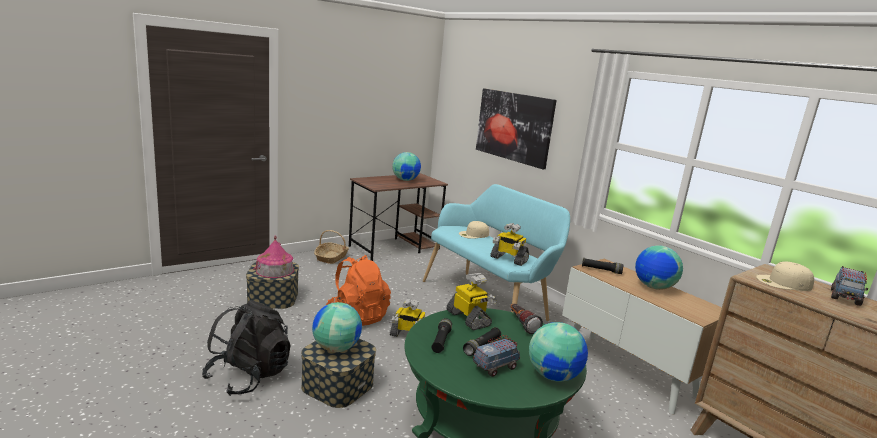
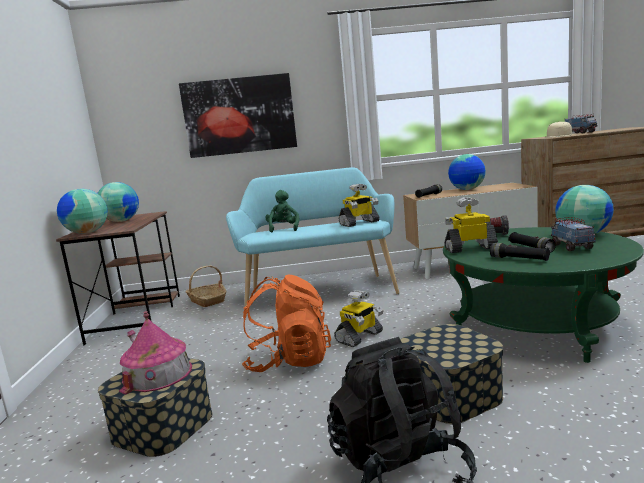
camera: 55 degrees left, 5 degrees down
globe [312,302,362,352] -> globe moved to [57,189,108,234]
basket [314,230,349,264] -> basket moved to [185,266,227,307]
beige cap [459,221,489,239] -> green plush toy [265,190,299,233]

